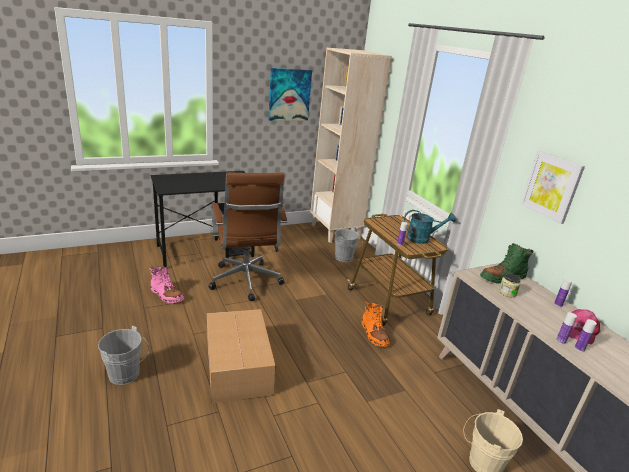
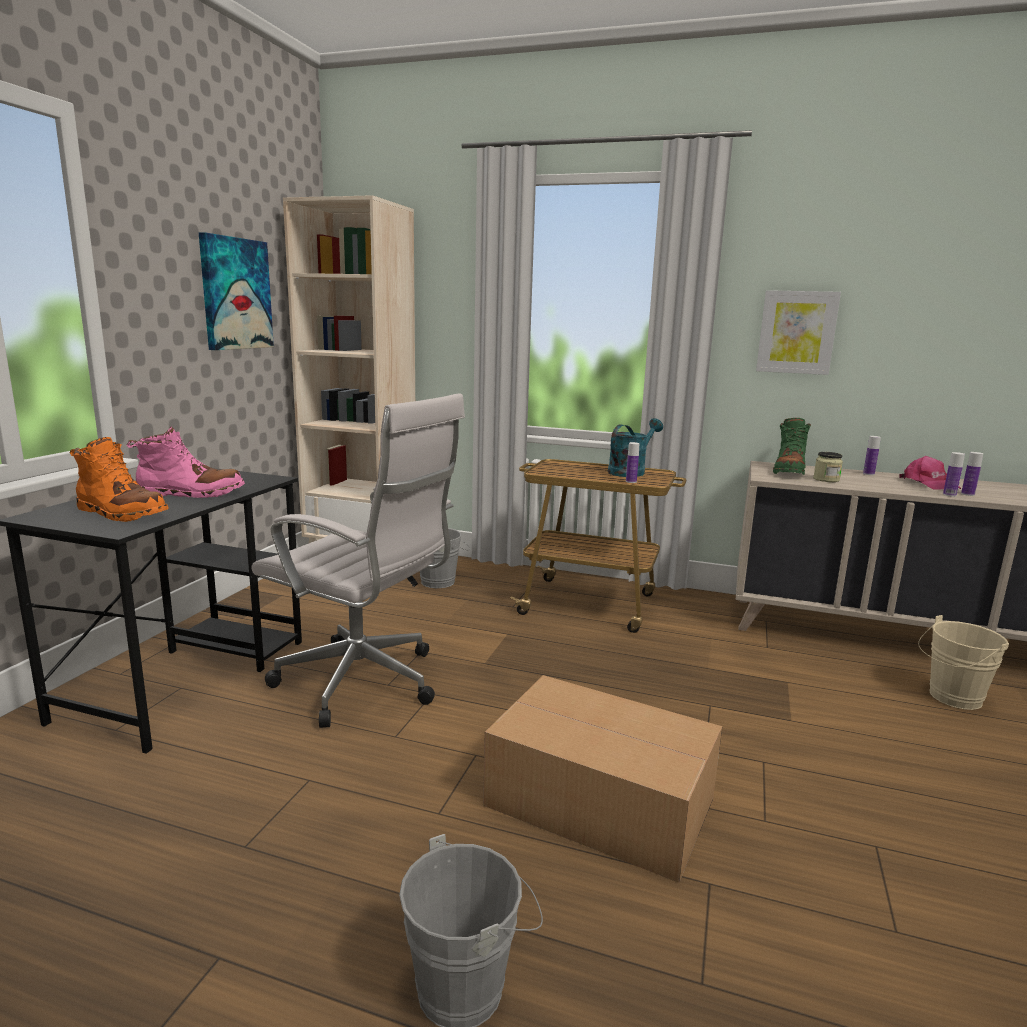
camera: 45 degrees left, 10 degrees down
pink boot [149,267,184,303] -> pink boot moved to [127,426,245,498]
brown office chair [208,172,287,301] -> white office chair [251,393,465,728]
orange boot [361,300,390,347] -> orange boot moved to [69,437,168,522]

